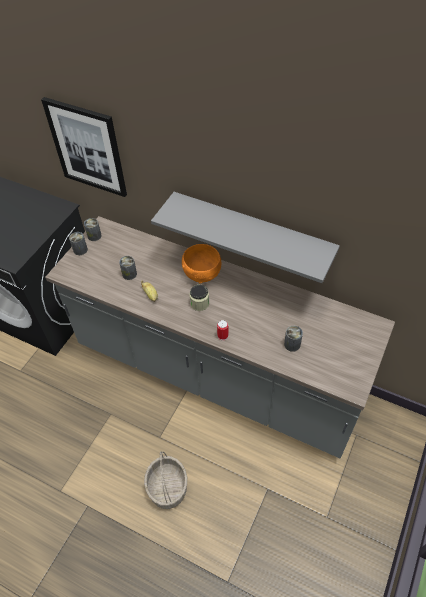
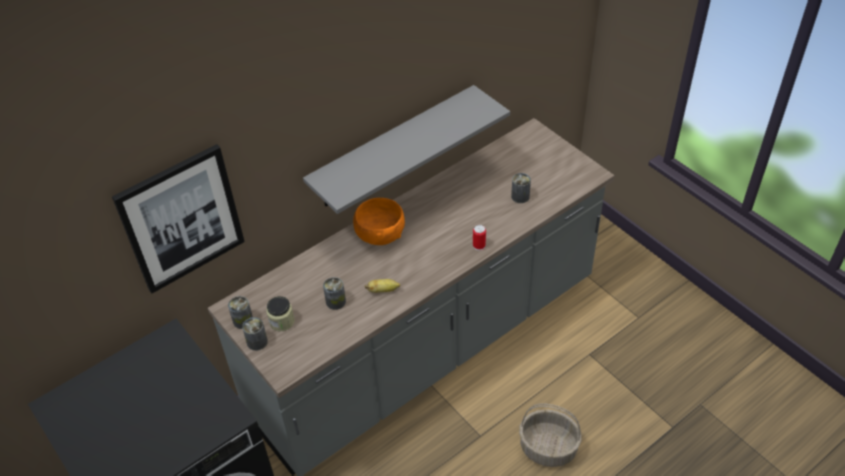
camera: 65 degrees left, 5 degrees down
jar [189,285,209,311] -> jar moved to [266,296,295,331]

